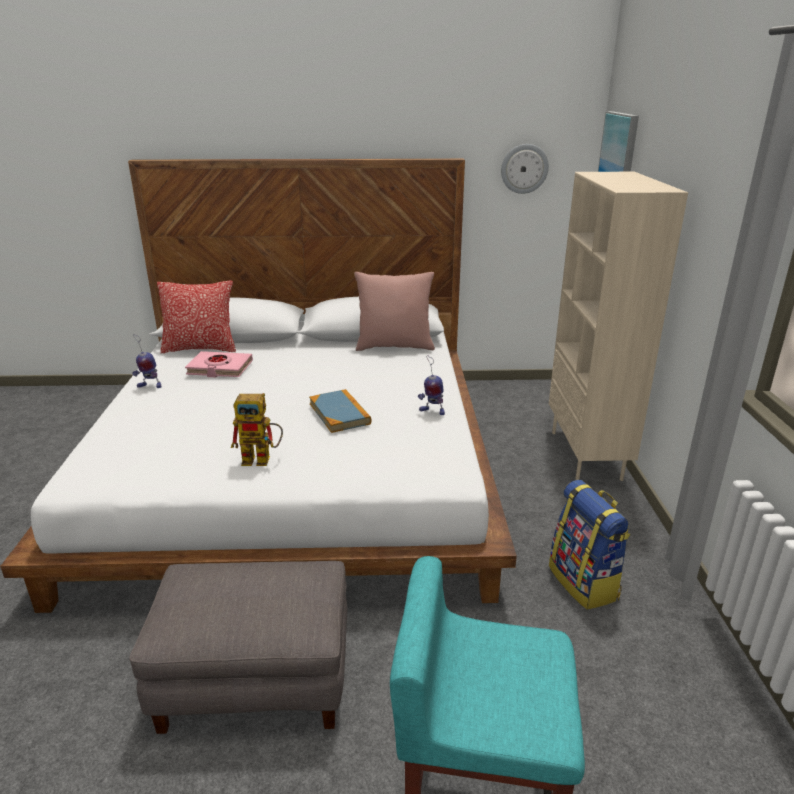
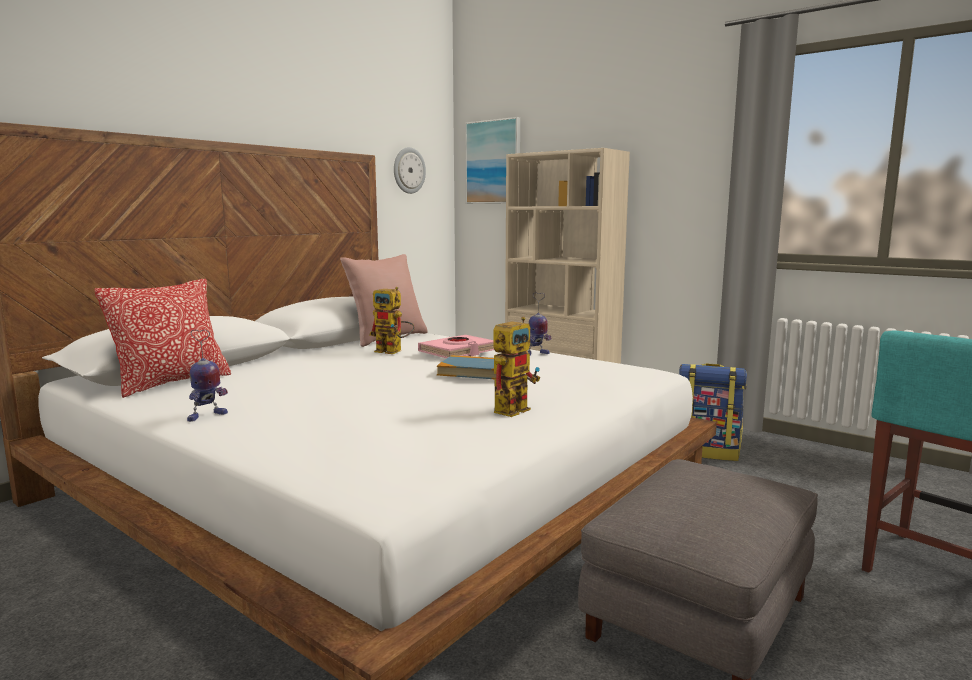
camera: 50 degrees left, 15 degrees down
pink book [185,351,253,378] -> pink book moved to [418,335,494,358]
none -> toy robot [370,287,415,354]

